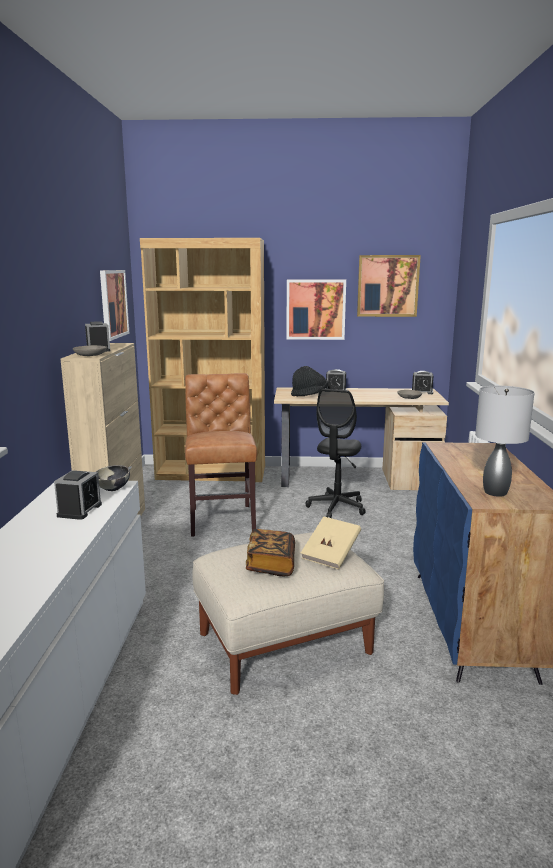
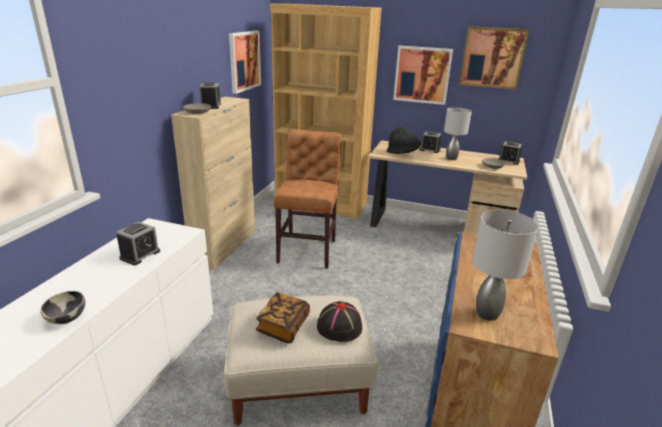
camera: 15 degrees right, 10 degrees up
bowl [96,465,130,491] -> bowl moved to [40,291,85,324]
beige book [301,516,361,570] -> black hat [317,301,362,342]
black office chair [306,388,366,518] -> none
none -> grey table lamp [444,107,472,160]

